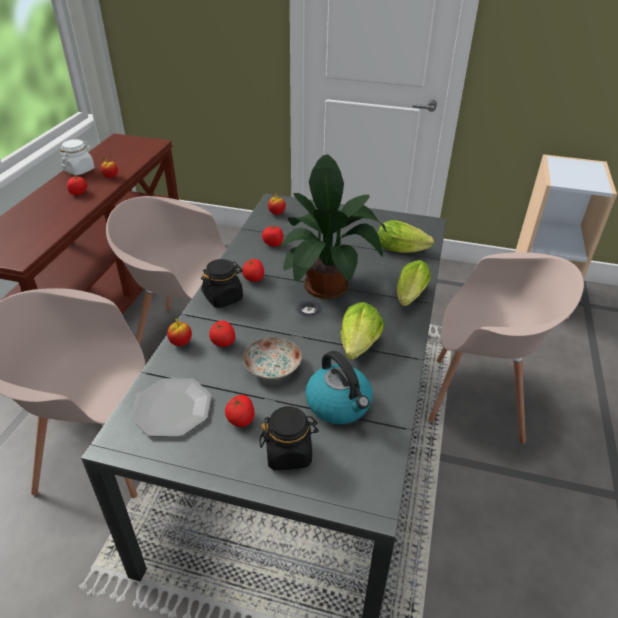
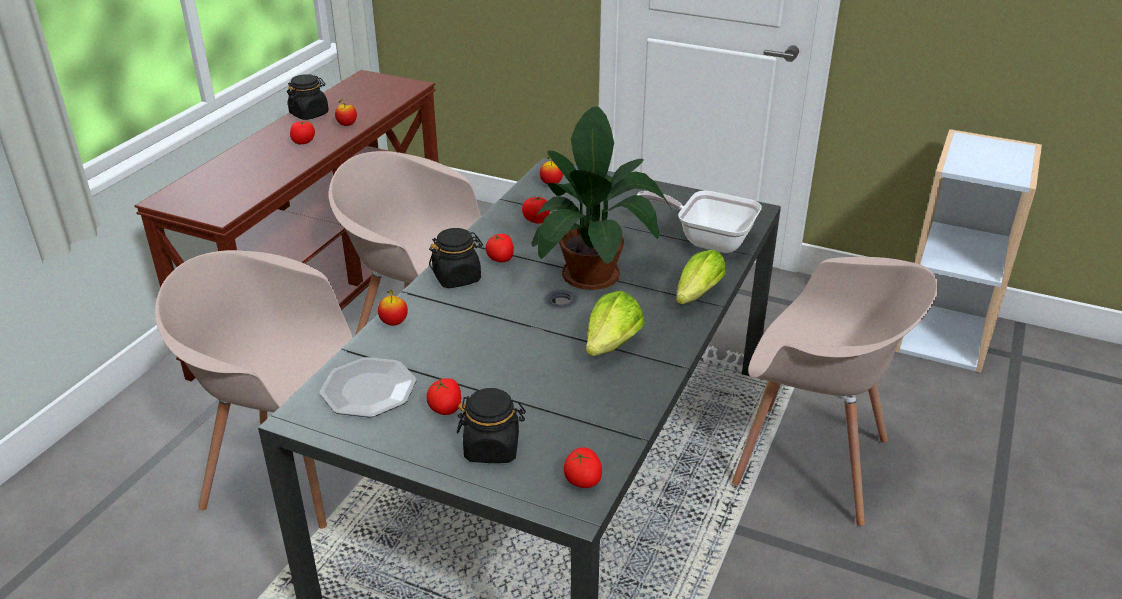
camera: 10 degrees right, 5 degrees down
white jar [60,139,95,175] -> black jar [287,74,329,120]
tomato [209,320,235,347] -> tomato moved to [564,447,602,488]
plate [243,337,302,379] -> none
kettle [305,351,373,424] -> none
lettuce [378,220,434,253] -> frying pan [637,191,762,253]

